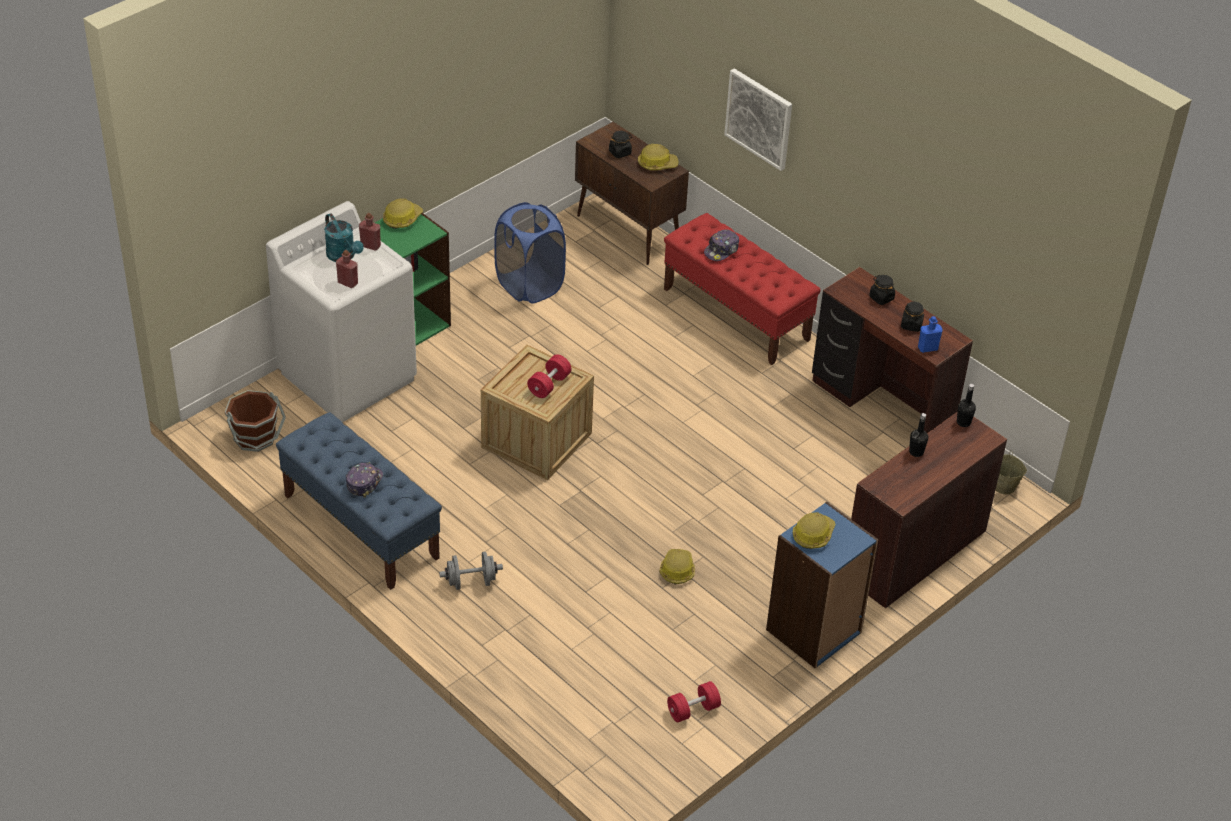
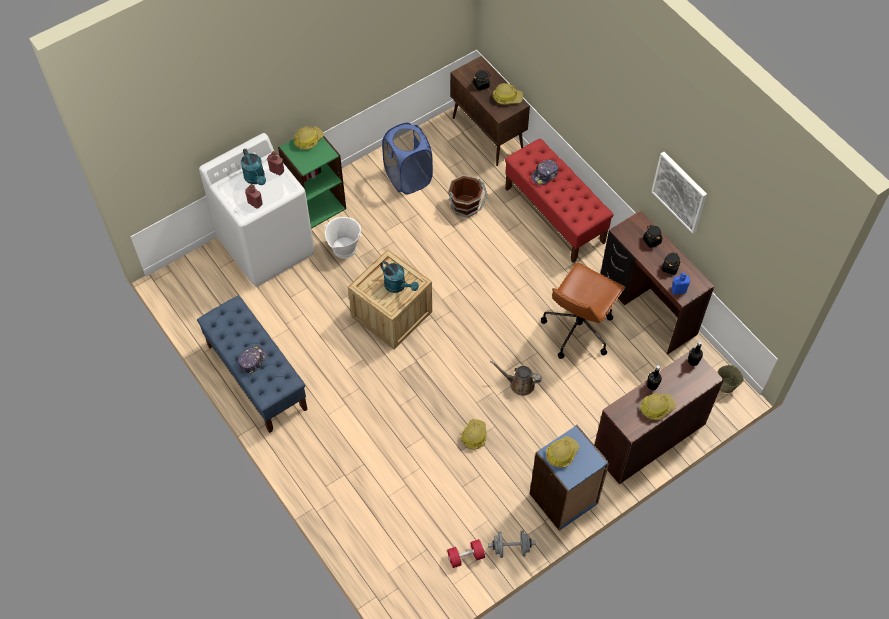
camera: 10 degrees right, 15 degrees up
brown bucket [225,390,286,452] -> brown bucket moved to [448,175,488,218]
grey dumbbell [439,552,503,590] -> grey dumbbell moved to [488,530,536,558]
red dumbbell [527,354,572,398] -> turquoise watering can [380,261,419,293]
picture [724,68,792,171] -> picture moved to [651,152,707,234]
none -> white bucket [325,217,362,259]
none -> brown watering can [490,361,542,396]
none -> brown office chair [541,262,625,359]
none -> hard hat [640,393,676,420]

